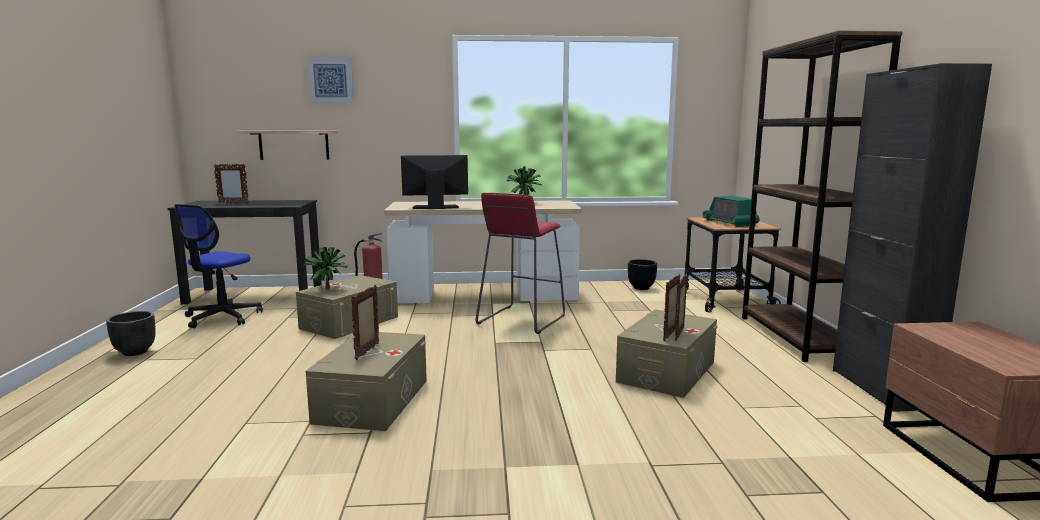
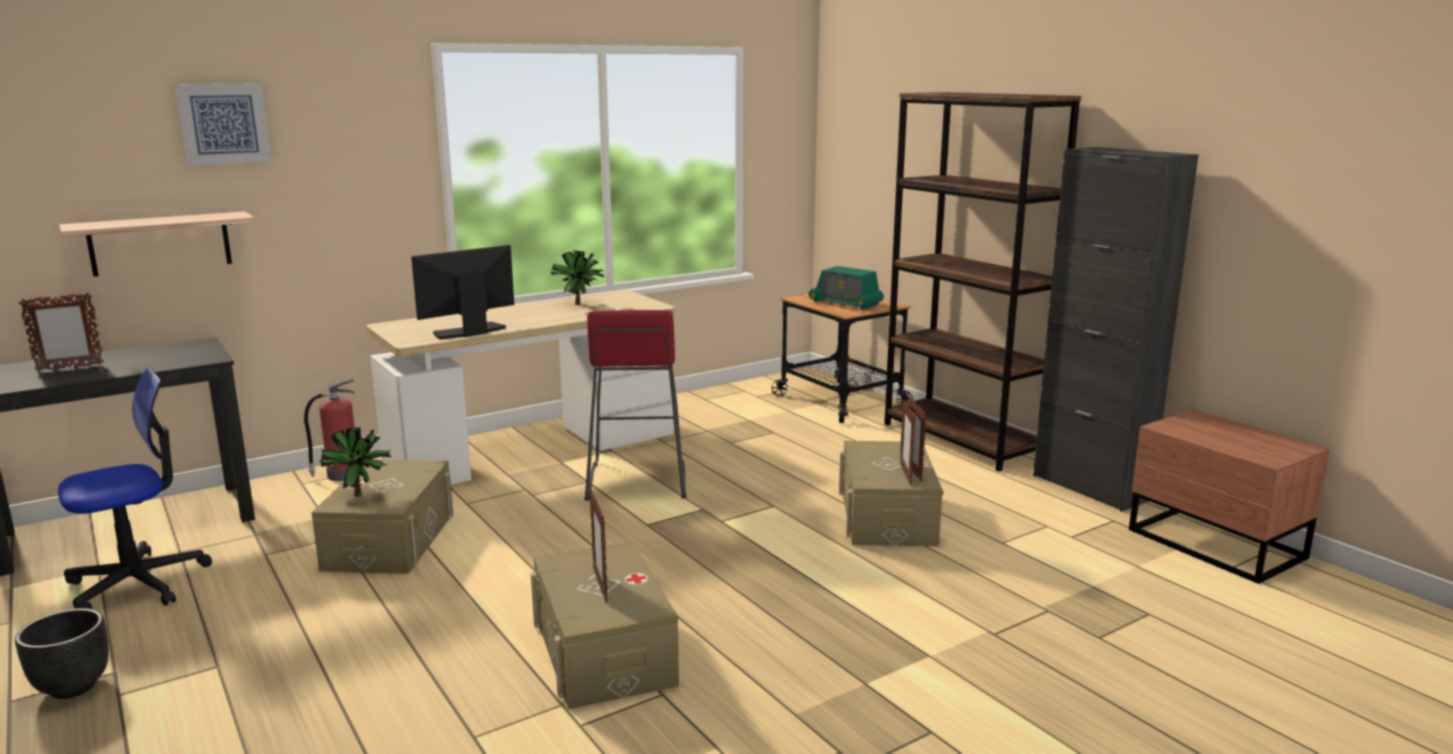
camera: 30 degrees left, 5 degrees up
office chair [174,204,263,328] -> office chair turned 120 degrees counterclockwise [58,368,212,609]
black planter [628,259,657,290] -> none

